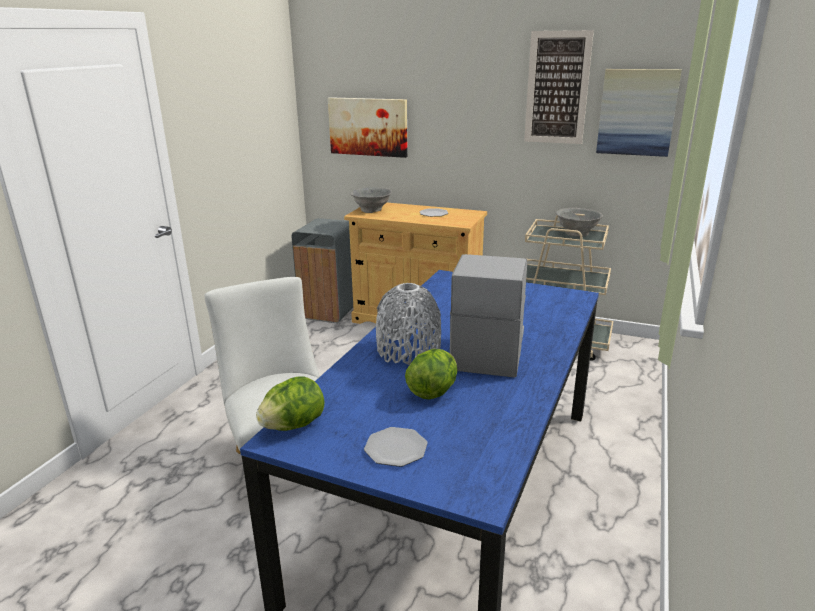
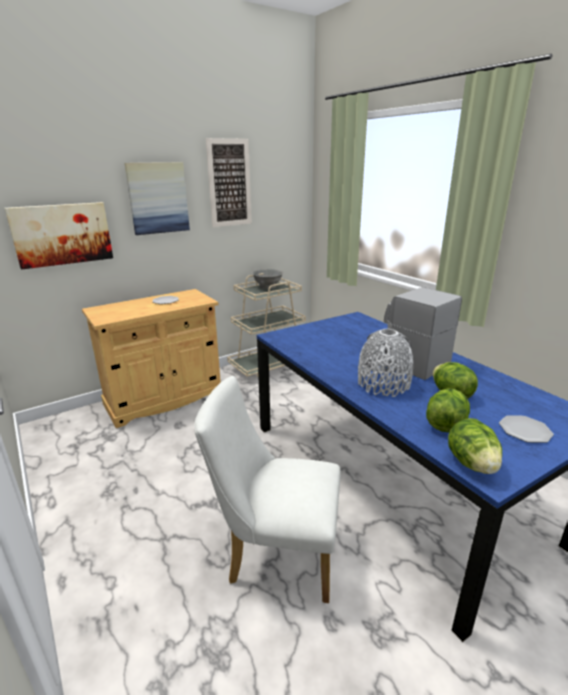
camera: 55 degrees left, 0 degrees up
grey trash can [292,218,353,323] -> none
grey bowl [350,187,392,213] -> none
picture [596,69,682,157] -> picture moved to [125,162,190,235]
none -> lettuce [426,388,470,432]

